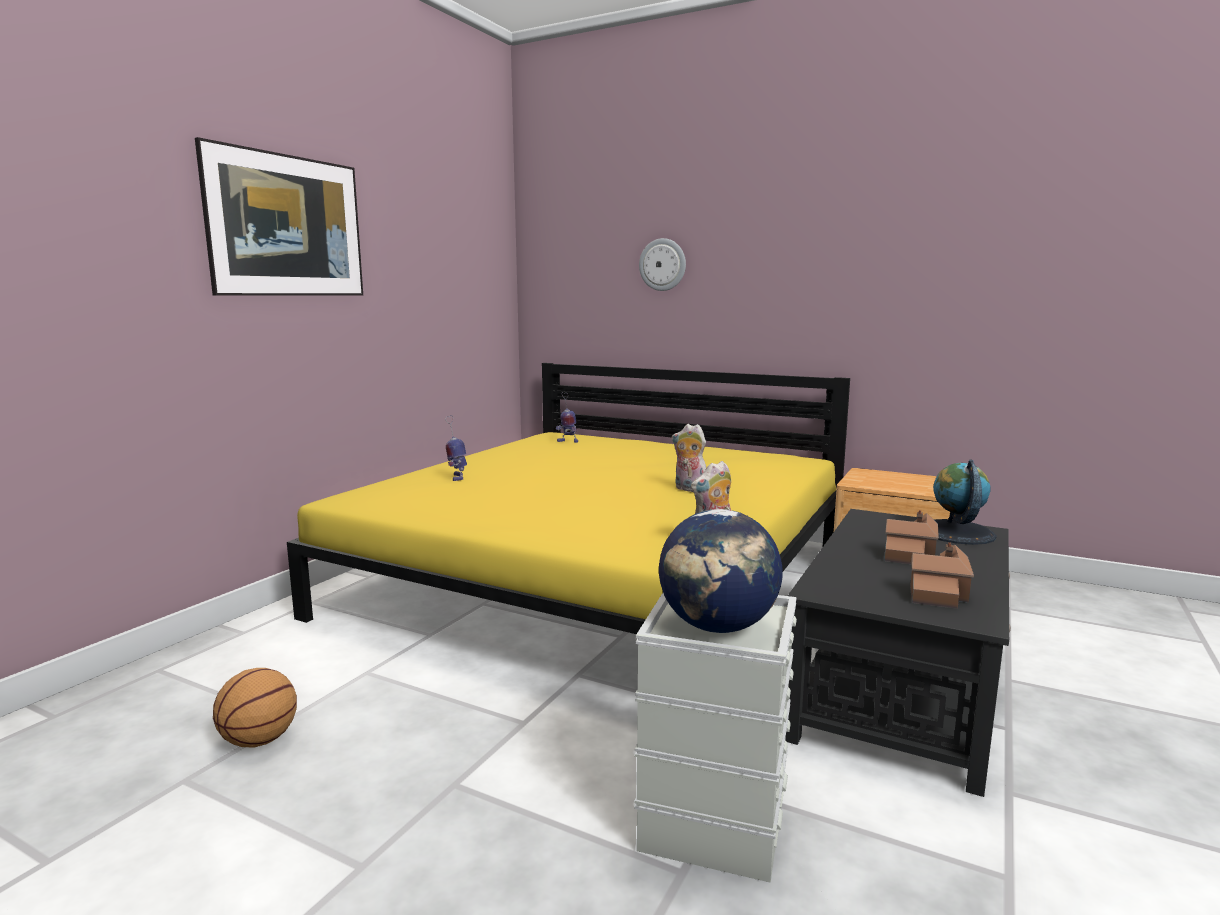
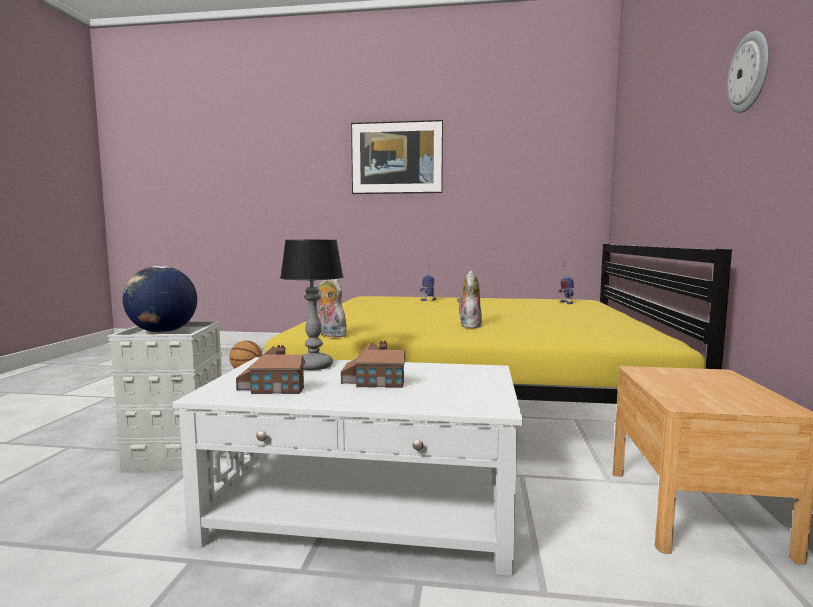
camera: 70 degrees right, 5 degrees down
wall clock [639,238,686,291] -> wall clock moved to [727,31,769,113]
black coffee table [785,509,1011,797] -> white coffee table [173,357,523,576]
globe [933,459,997,545] -> none
none -> table lamp [280,240,343,370]

